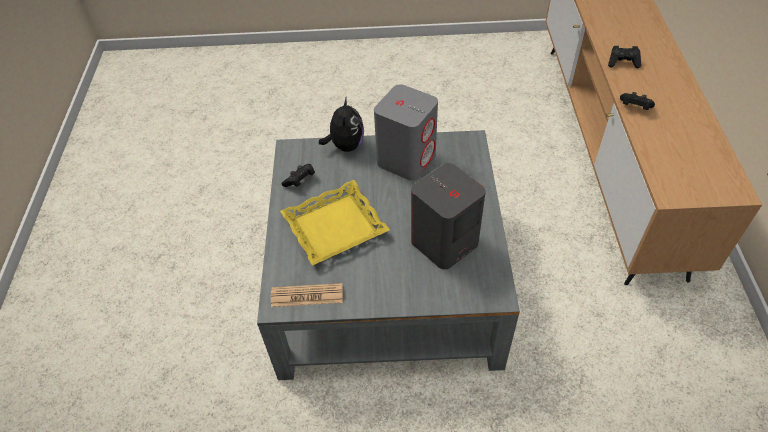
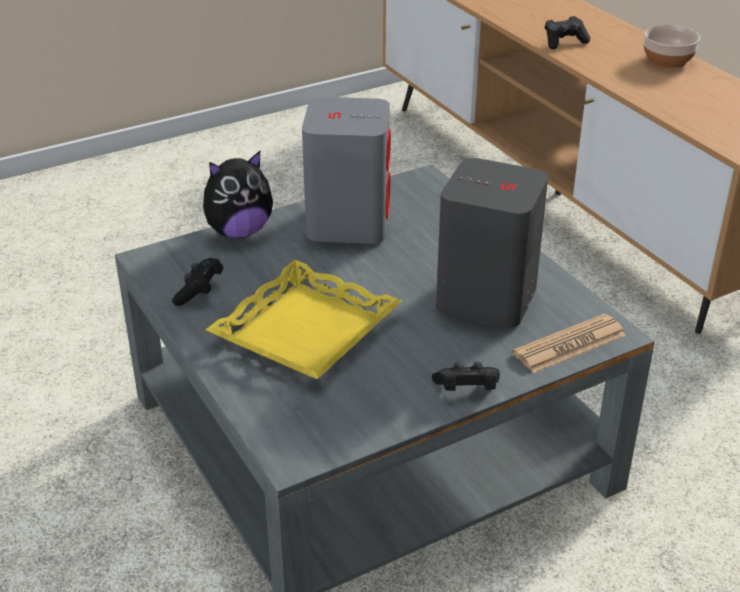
camera: 30 degrees left, 15 degrees down
newspaper [271,283,343,307] -> newspaper moved to [512,314,626,373]
plush toy [319,96,364,152] -> plush toy turned 90 degrees clockwise [203,151,273,238]
black game controller [620,92,655,110] -> black game controller moved to [432,361,500,391]
none -> bowl [644,25,700,68]

